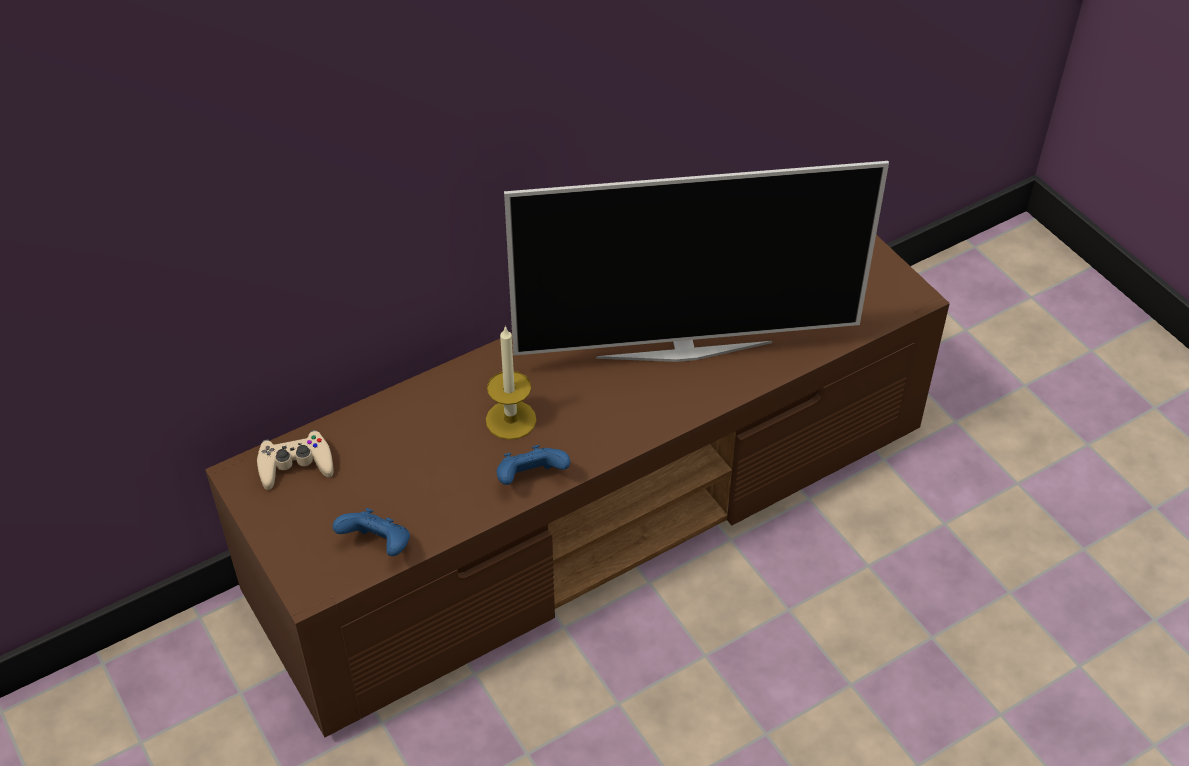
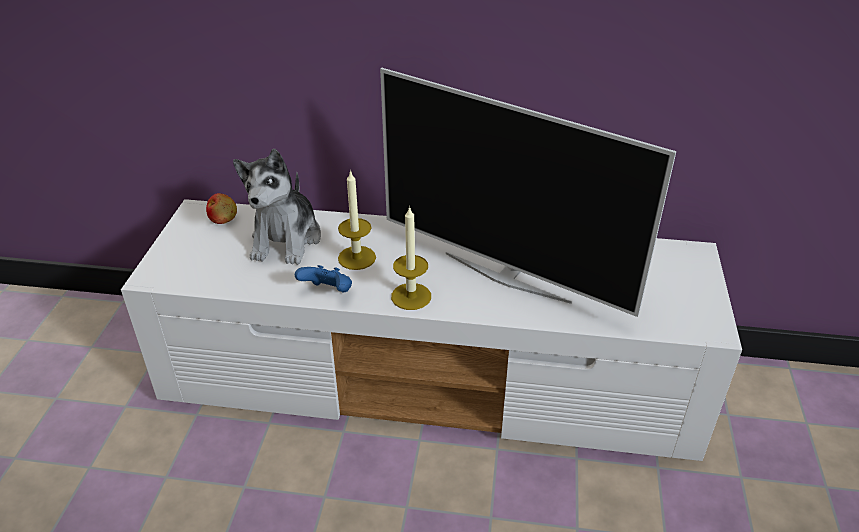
camera: 40 degrees right, 10 degrees down
brown tv stand [205,235,950,737] -> white tv stand [121,199,742,461]
beige game controller [257,430,333,490] -> apple [206,193,237,224]
blue game controller [333,508,410,556] -> none
none -> plush toy [233,149,321,265]
none -> candle [391,206,431,310]

